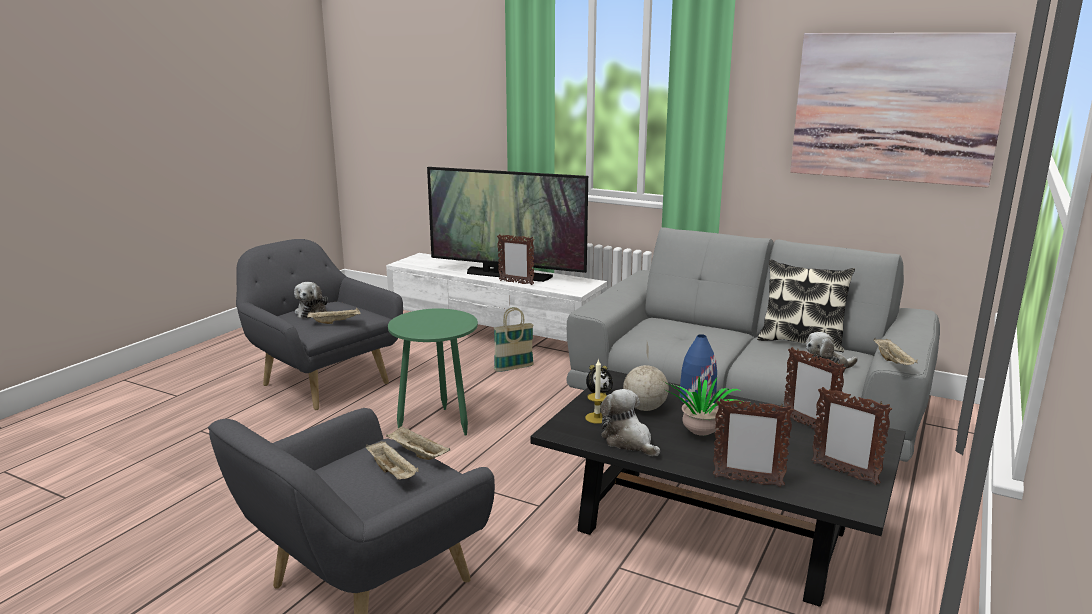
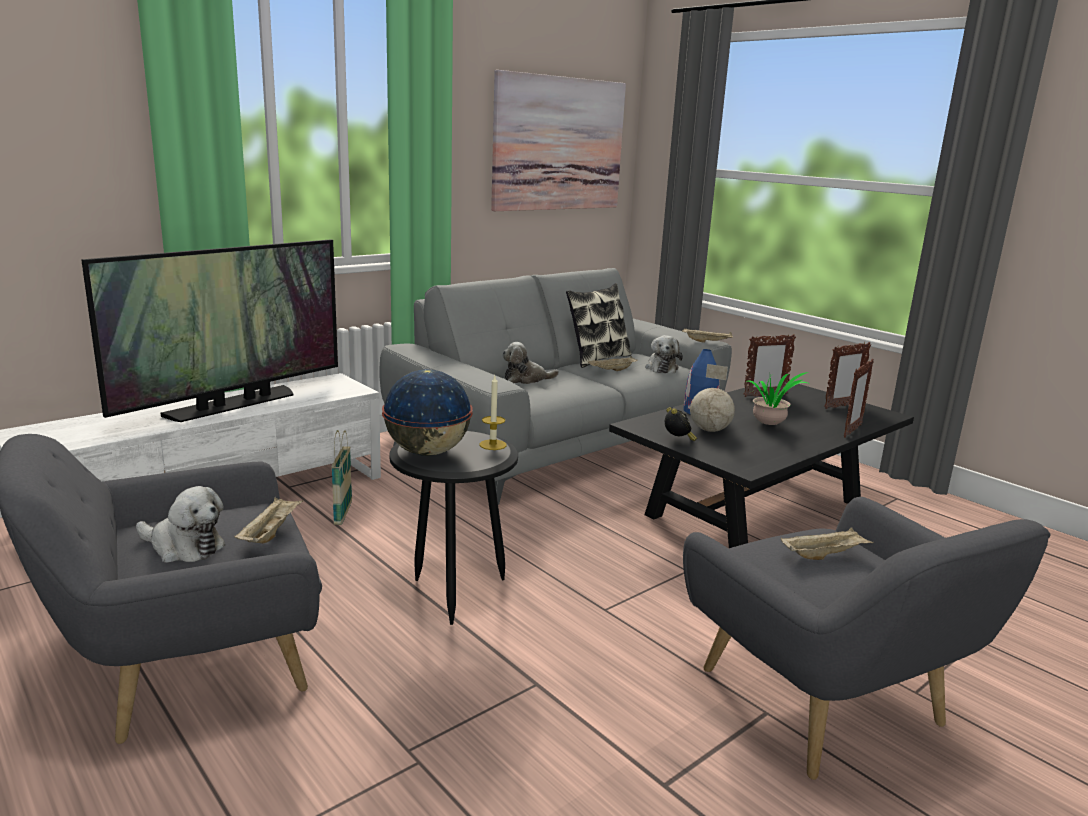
camera: 70 degrees left, 0 degrees up
beige tray [386,426,450,460] -> beige tray moved to [588,356,638,371]
green side table [388,308,478,436] -> black side table [389,431,518,625]
picture frame [497,234,534,285] -> none
candle [585,359,607,424] -> candle moved to [479,376,506,450]
plush toy [601,389,660,456] -> plush toy moved to [502,342,559,384]
none -> globe [382,370,473,456]

